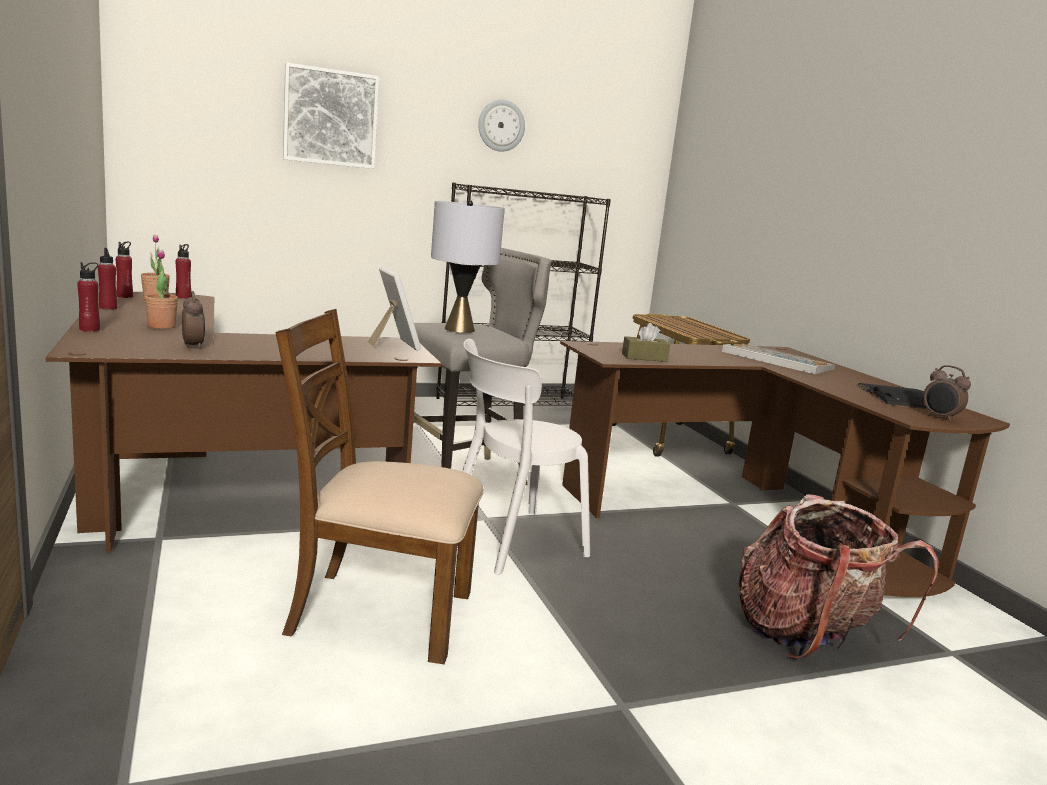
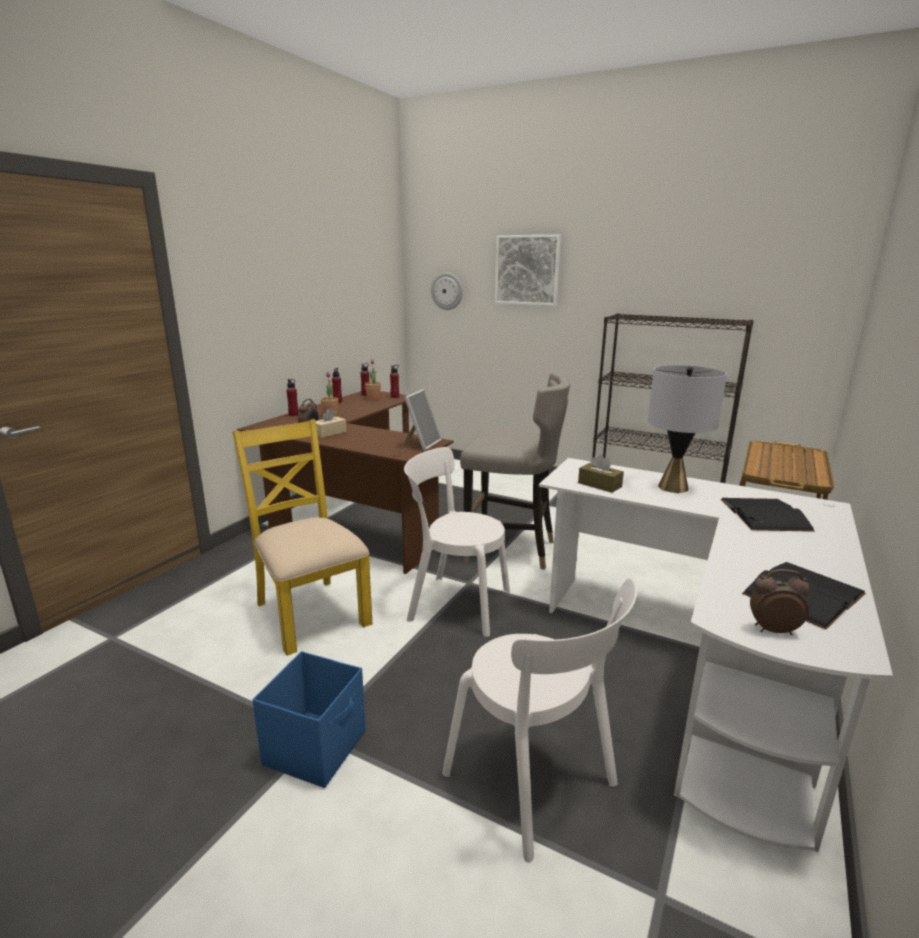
camera: 50 degrees right, 5 degrees up
brown chair [275,309,484,664] -> yellow chair [232,419,372,656]
grey table lamp [431,200,505,333] -> grey table lamp moved to [648,365,727,493]
wall clock [478,100,525,152] -> wall clock moved to [431,272,463,310]
brown desk [560,341,1010,597] -> white desk [539,458,893,852]
keyboard [722,344,835,375] -> black book [720,498,815,532]
backpack [738,494,939,660] -> white chair [442,578,637,863]
alarm clock [923,365,971,422] -> alarm clock turned 90 degrees clockwise [750,569,810,635]
none -> blue storage box [252,651,366,788]
none -> beige tissue box [316,408,347,438]

